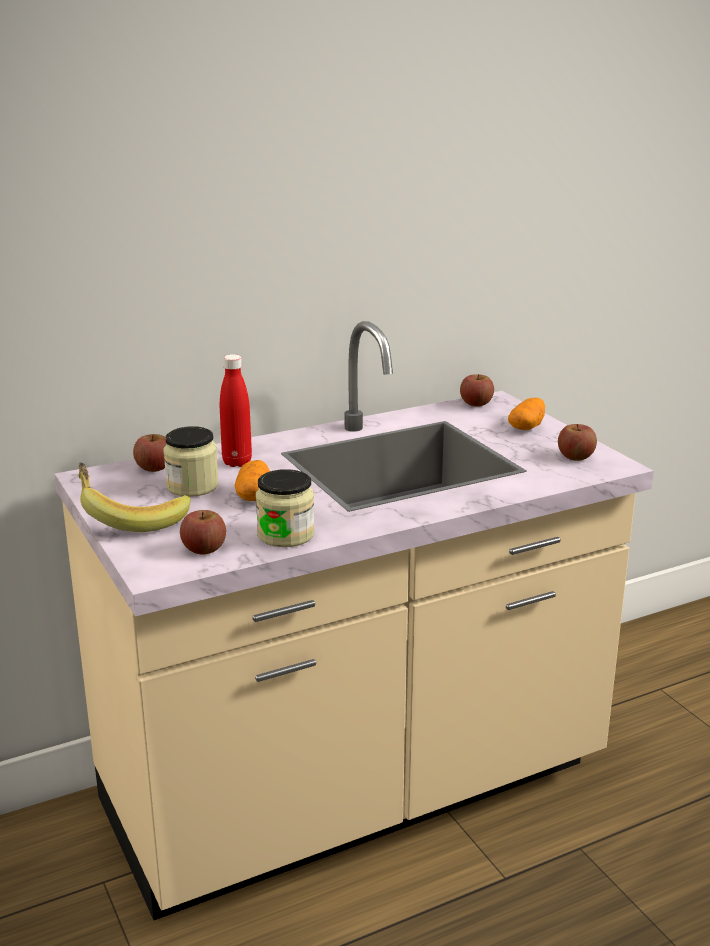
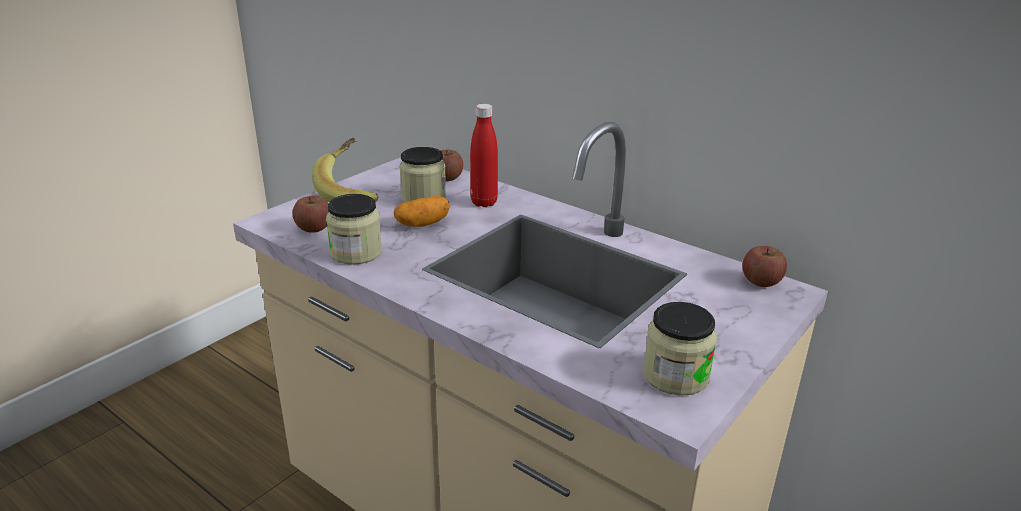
camera: 65 degrees right, 5 degrees up
potato [508,398,545,430] -> none
apple [558,424,597,461] -> jar [643,302,717,396]

